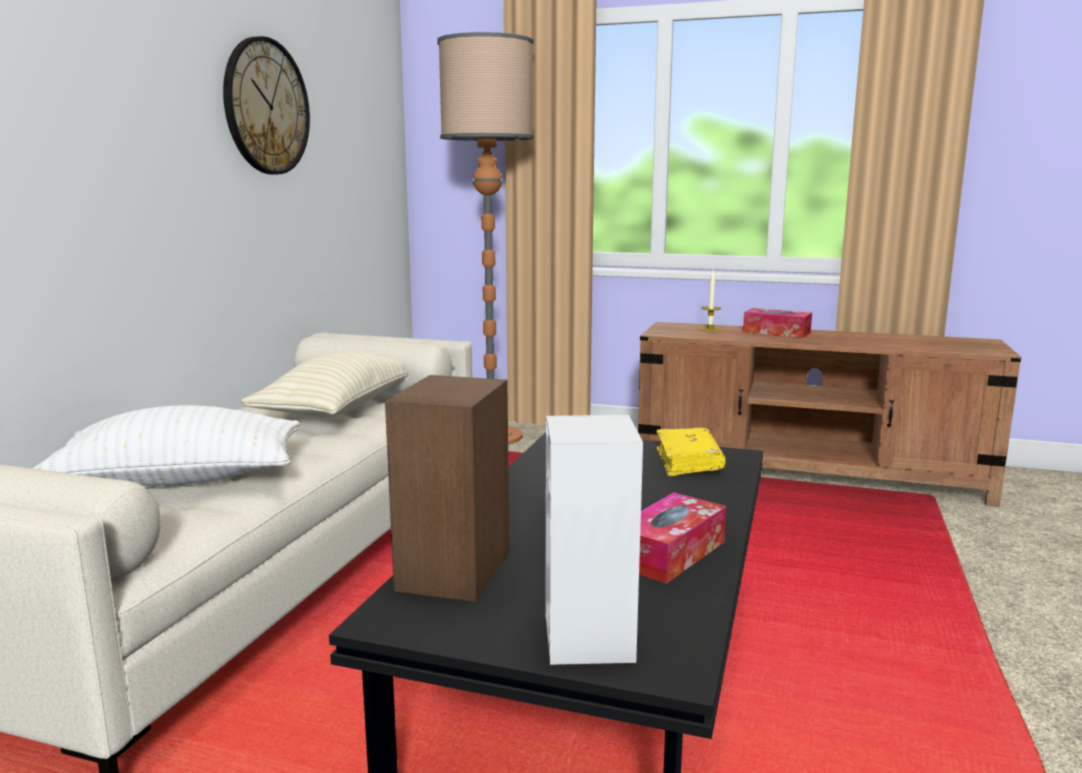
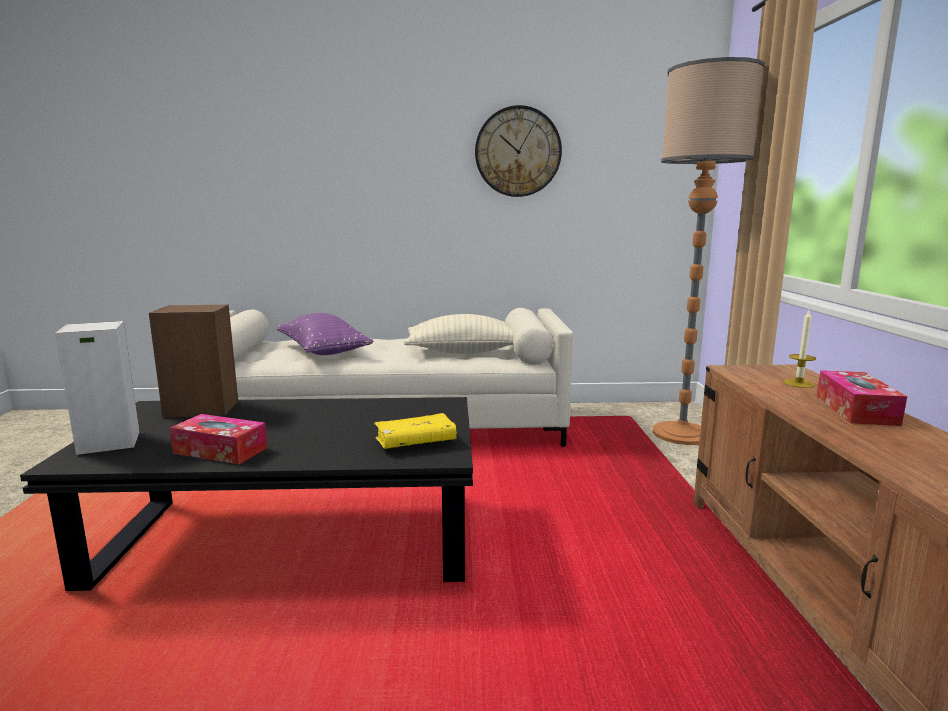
camera: 70 degrees right, 0 degrees up
white pillow [32,405,300,486] -> purple pillow [277,313,373,355]

